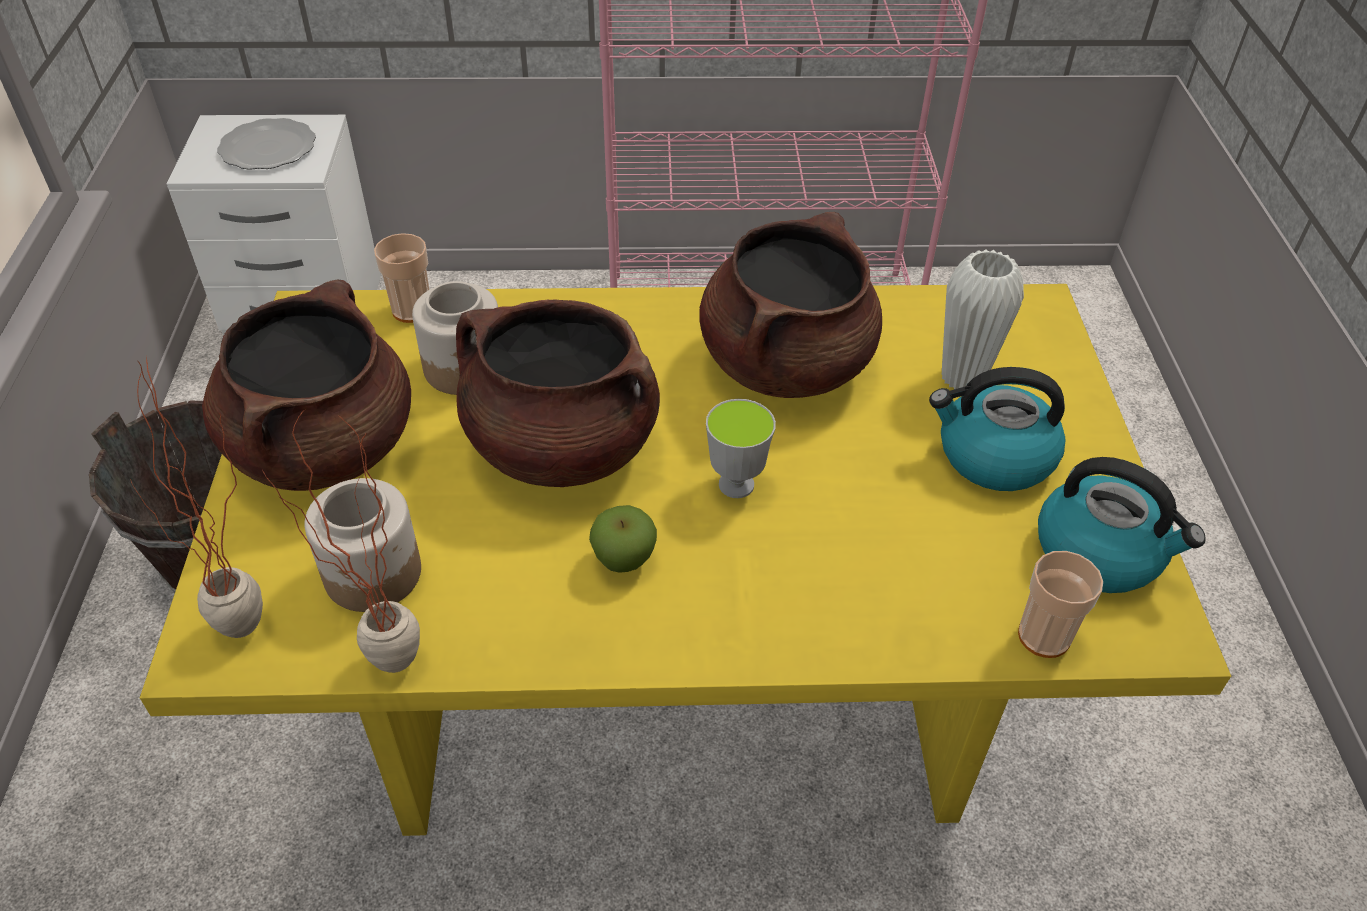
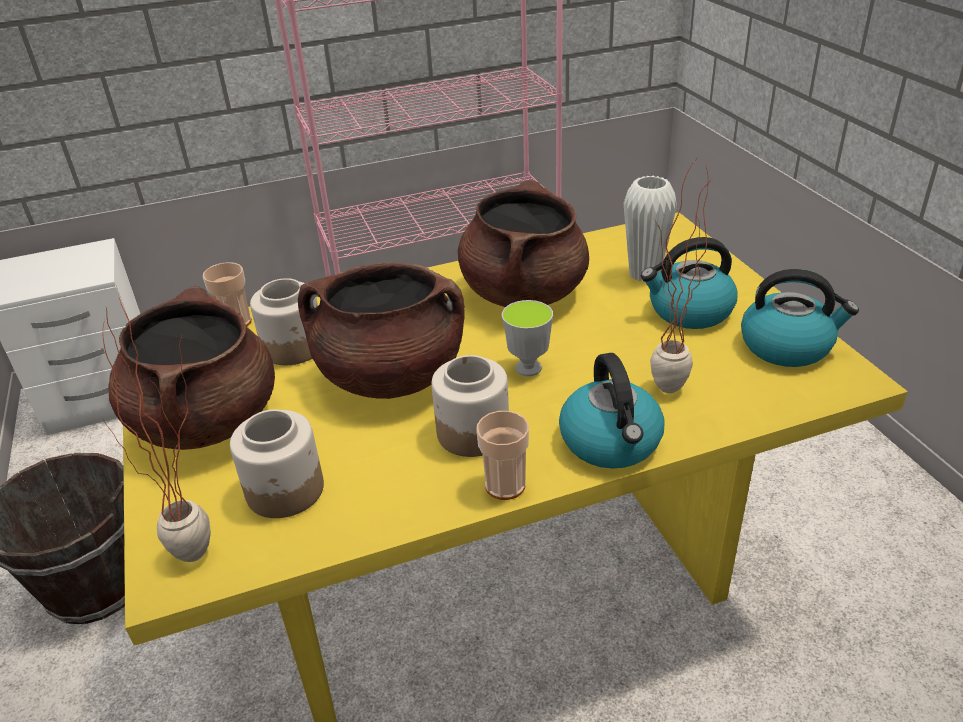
camera: 15 degrees left, 10 degrees down
plate [217,118,316,170] -> none
potted plant [262,412,420,673] -> potted plant moved to [650,158,709,393]
apple [589,505,657,573] -> jar [431,355,509,457]
cup [1018,551,1103,658] -> cup moved to [476,411,529,500]
none -> kettle [559,353,664,469]

